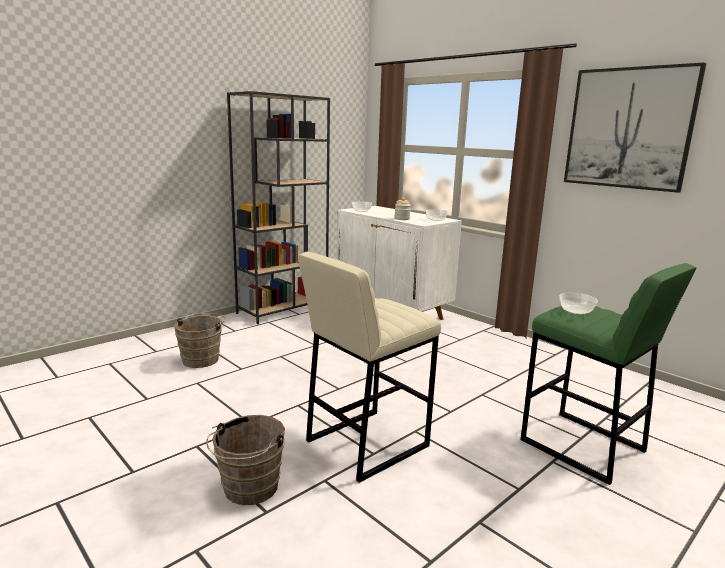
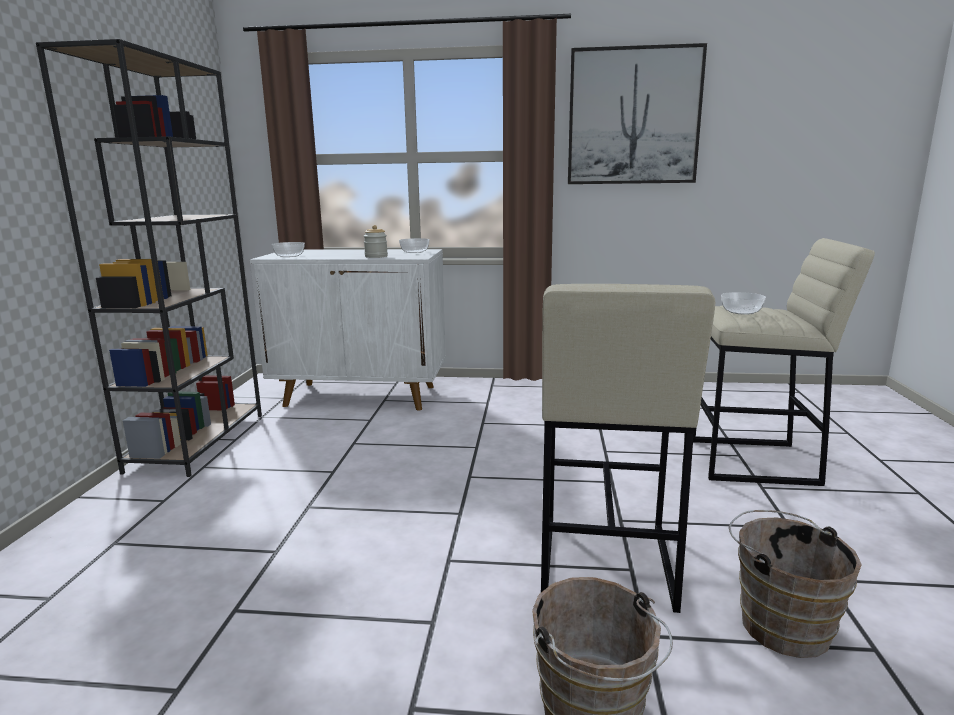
camera: 40 degrees left, 0 degrees up
brown bucket [174,313,225,368] -> brown bucket moved to [729,510,862,658]
green stool [521,263,696,485] -> beige stool [693,238,875,486]

